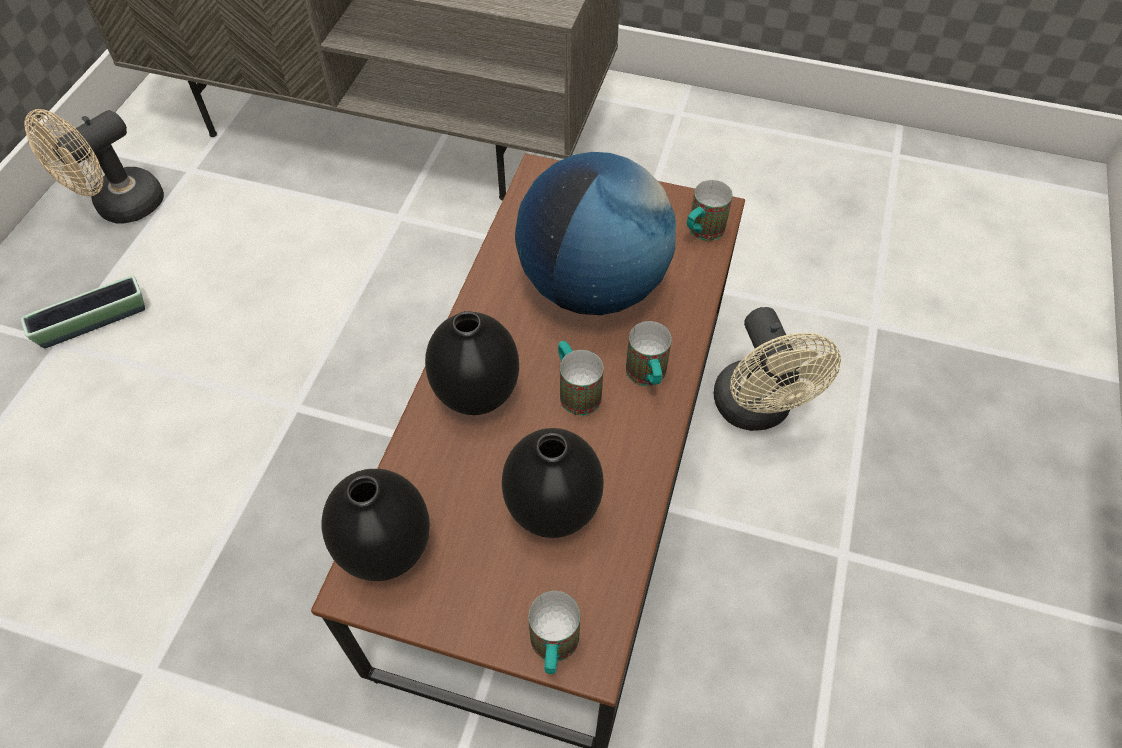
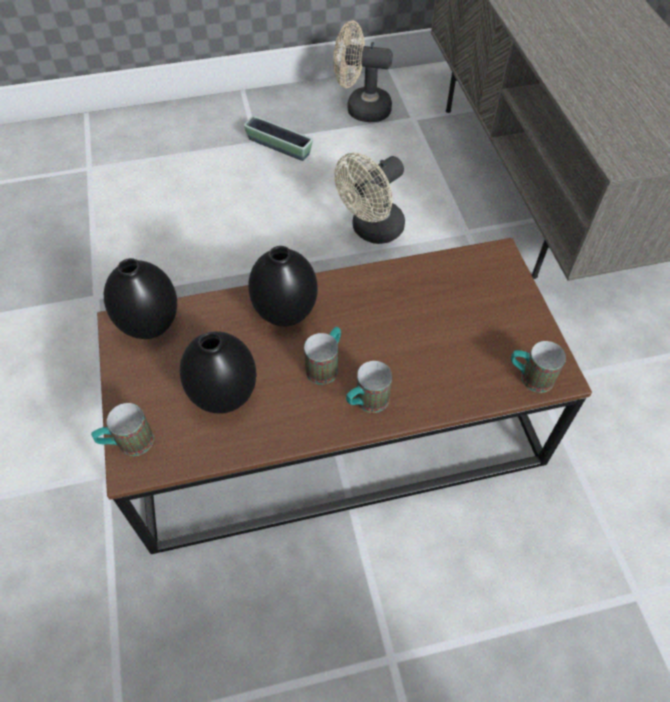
camera: 60 degrees right, 0 degrees up
globe [515,152,676,315] -> none
beige fan [714,307,841,431] -> beige fan moved to [334,153,405,244]

